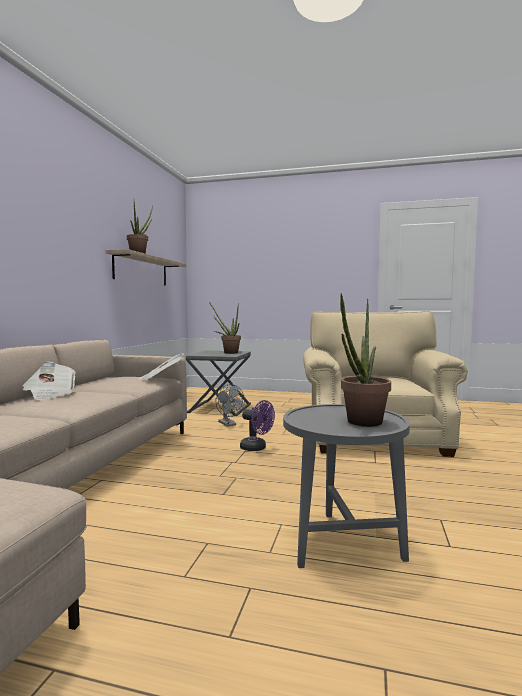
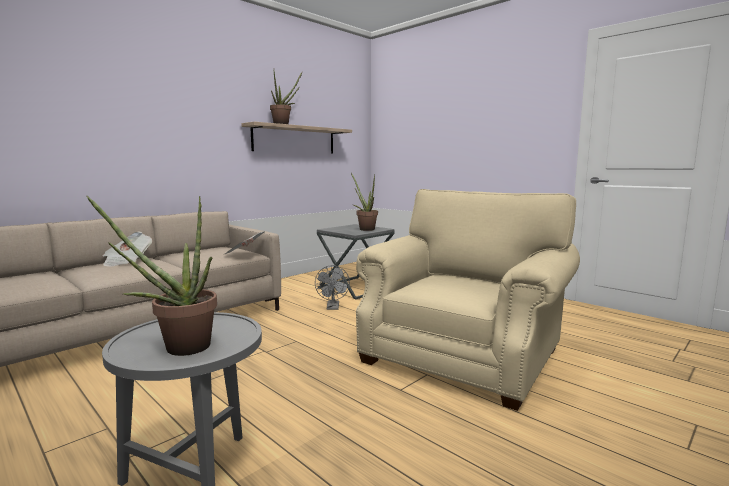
camera: 30 degrees right, 5 degrees up
purple fan [240,400,275,451] -> none

